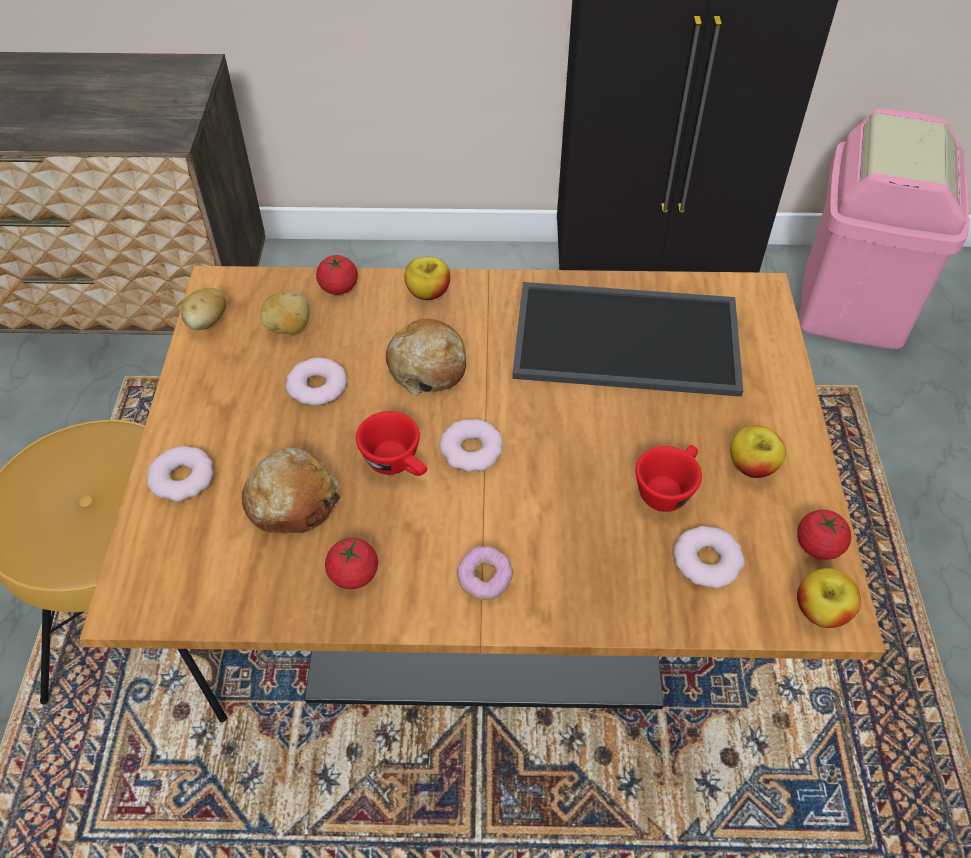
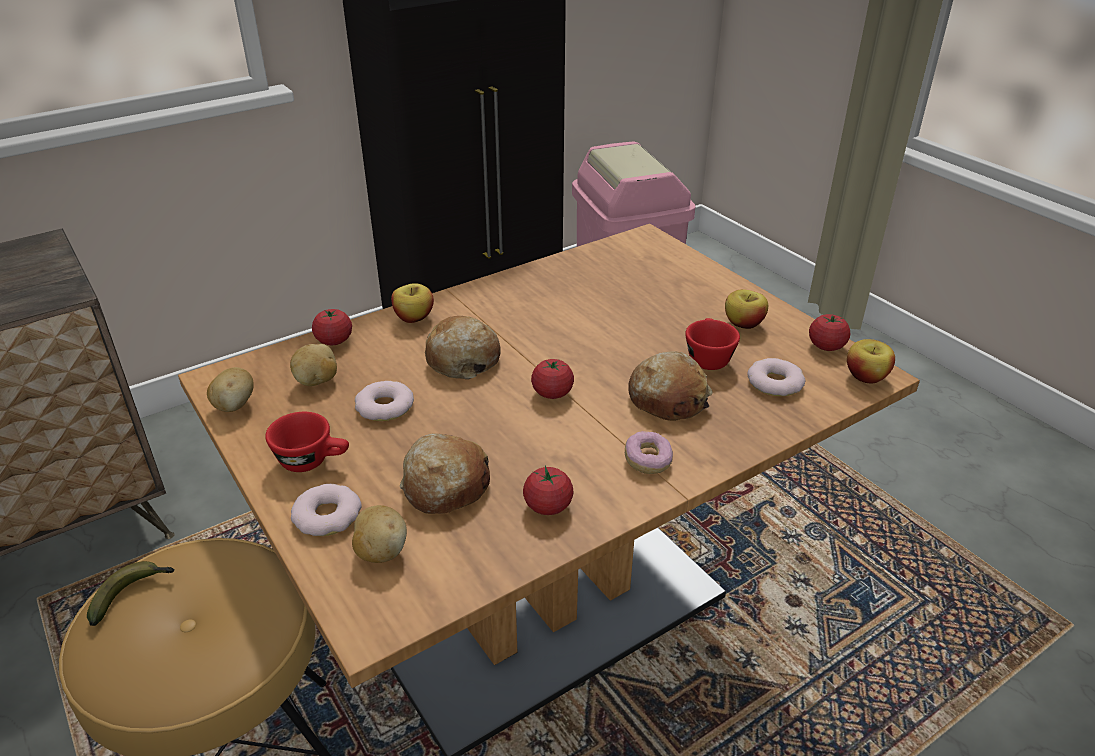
camera: 35 degrees left, 15 degrees down
red cup [356,411,427,476] -> red cup moved to [265,412,349,472]
donut [439,419,503,472] -> tomato [531,359,574,399]
tray [512,282,743,397] -> none
none -> banana [87,561,175,626]
none -> potato [352,505,407,563]
none -> bread [628,351,713,421]

